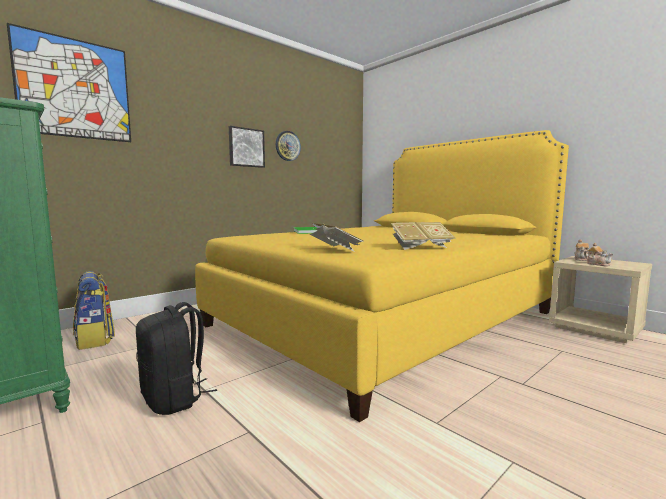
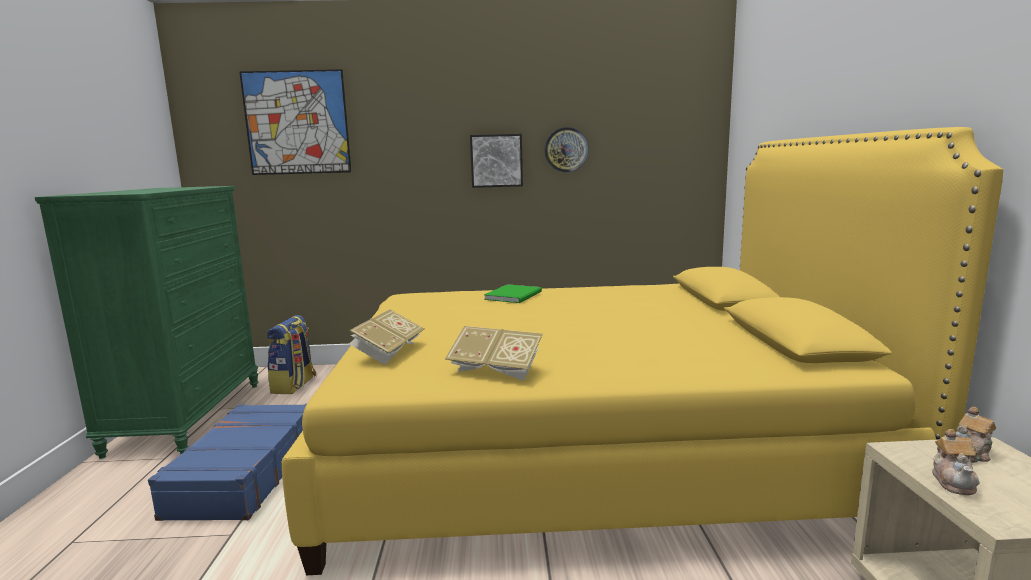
camera: 40 degrees right, 5 degrees up
black backpack [136,302,217,415] -> blue suitcase [148,404,307,521]

